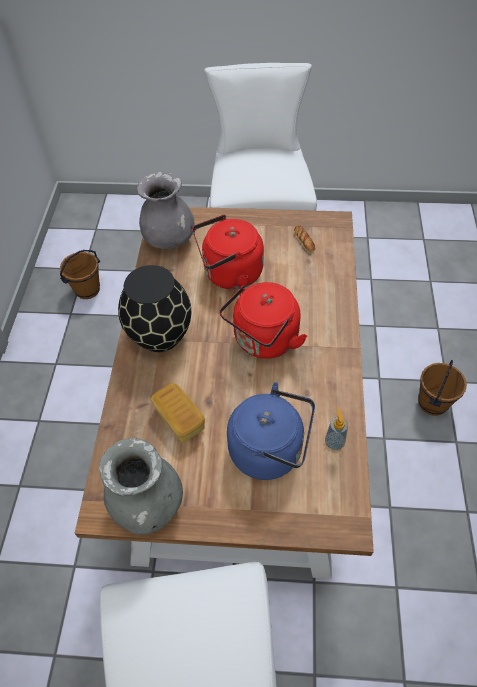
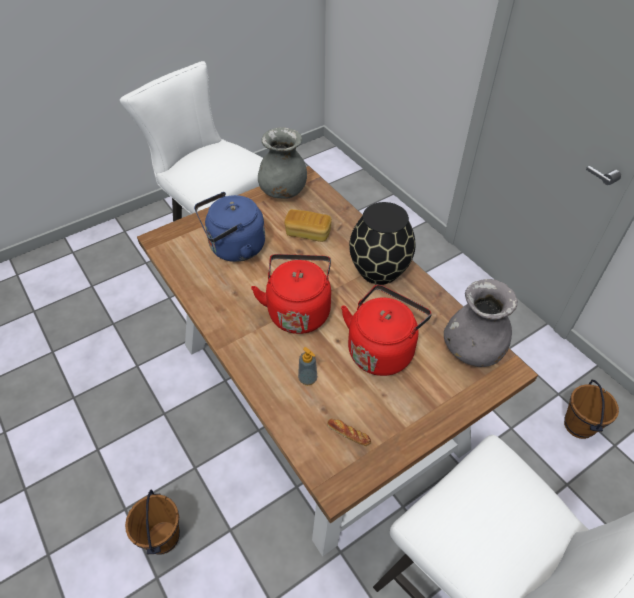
camera: 140 degrees right, 5 degrees down
soap dispenser [325,408,348,450] -> soap dispenser moved to [298,347,317,385]

